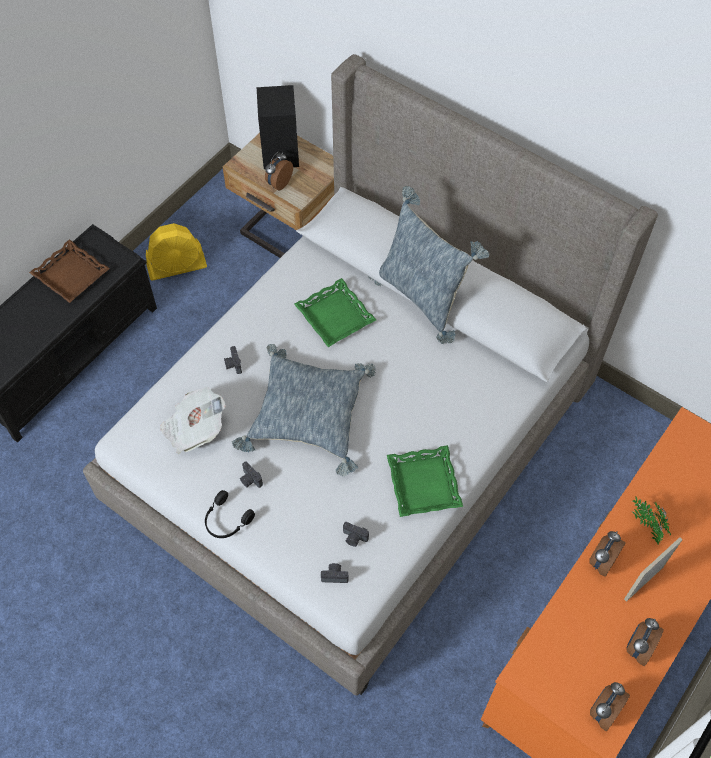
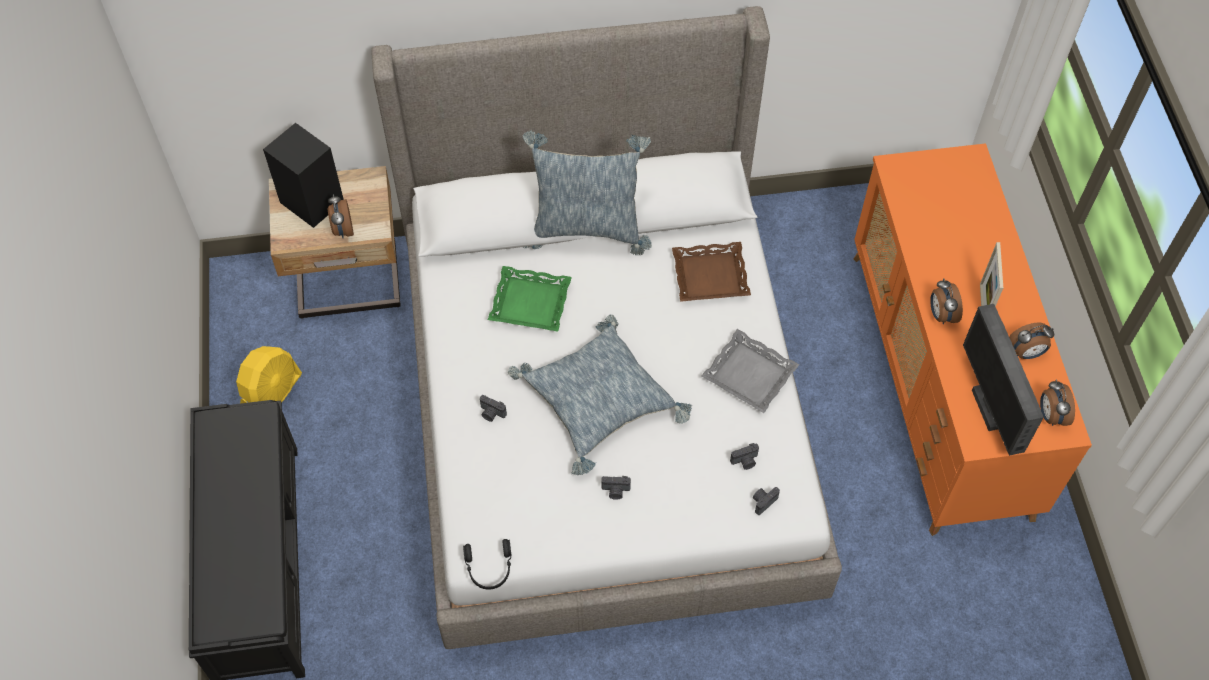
camera: 45 degrees left, 0 degrees up
brown tray [29,239,110,303] -> brown tray moved to [672,242,751,302]
newspaper [160,387,226,454] -> none
black headphones [205,490,255,538] -> black headphones moved to [463,539,512,590]
green tray [387,445,463,517] -> grey tray [701,329,799,413]
alarm clock [626,618,664,666] -> alarm clock turned 90 degrees counterclockwise [1009,323,1054,359]
potted plant [632,496,671,545] -> none
none -> monitor [963,304,1044,456]

